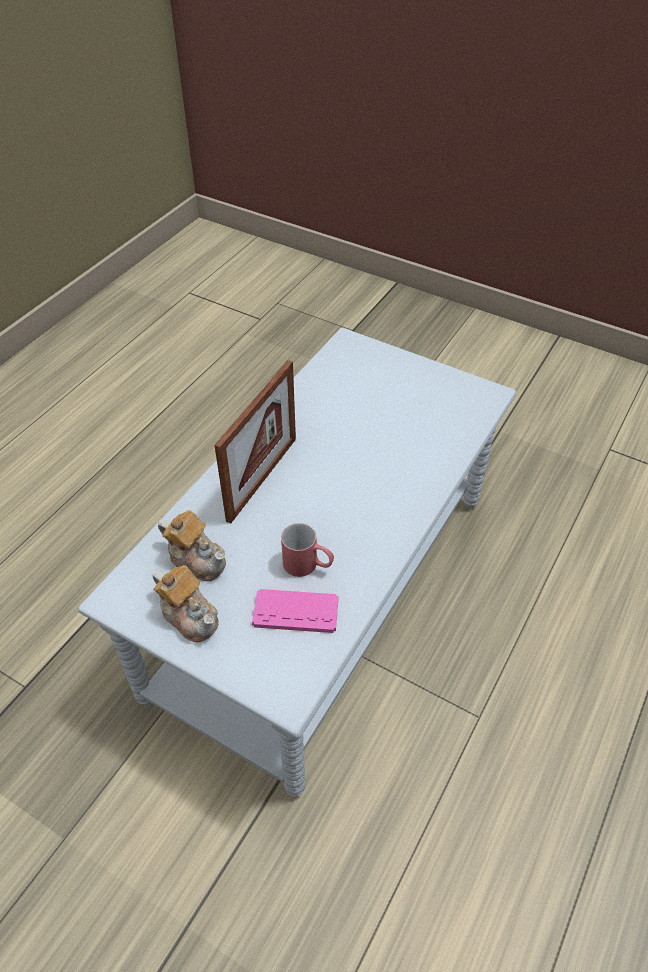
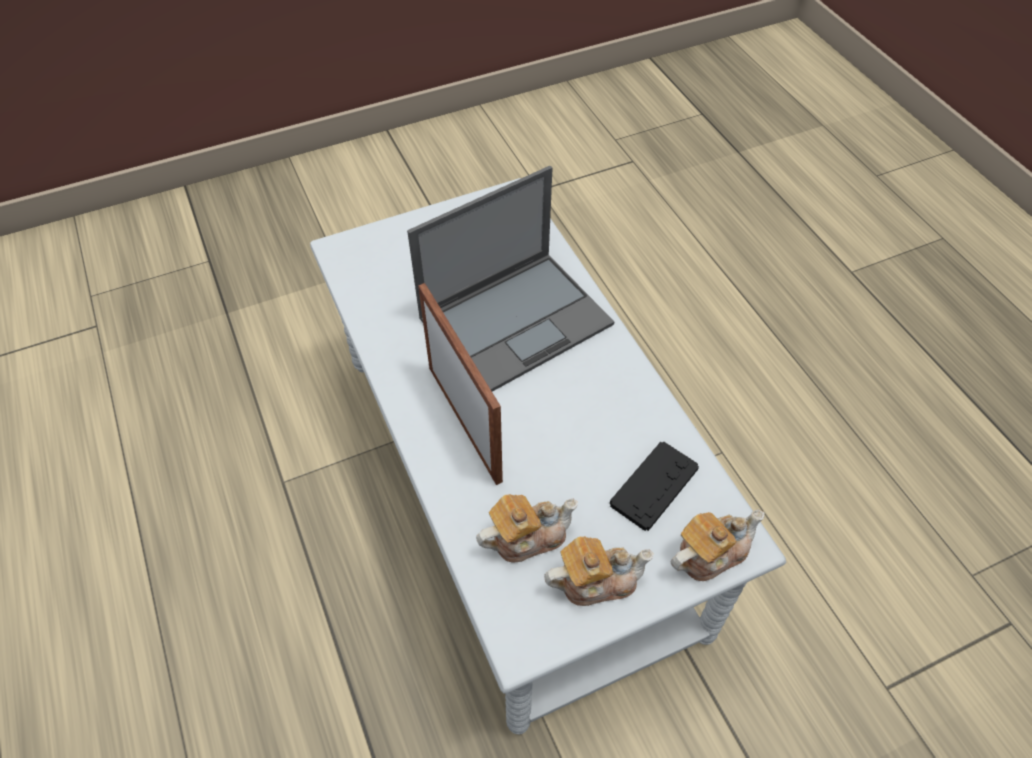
camera: 55 degrees left, 5 degrees up
pink game controller [252,589,339,633] -> black game controller [610,442,699,531]
red mug [281,523,334,577] -> none
none -> laptop [407,166,614,392]
none -> teapot [671,509,764,581]

